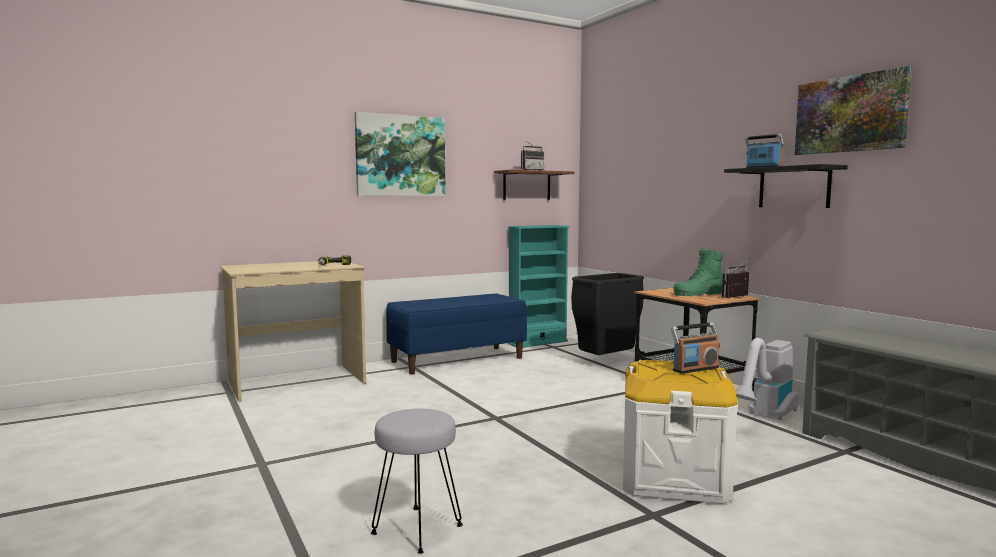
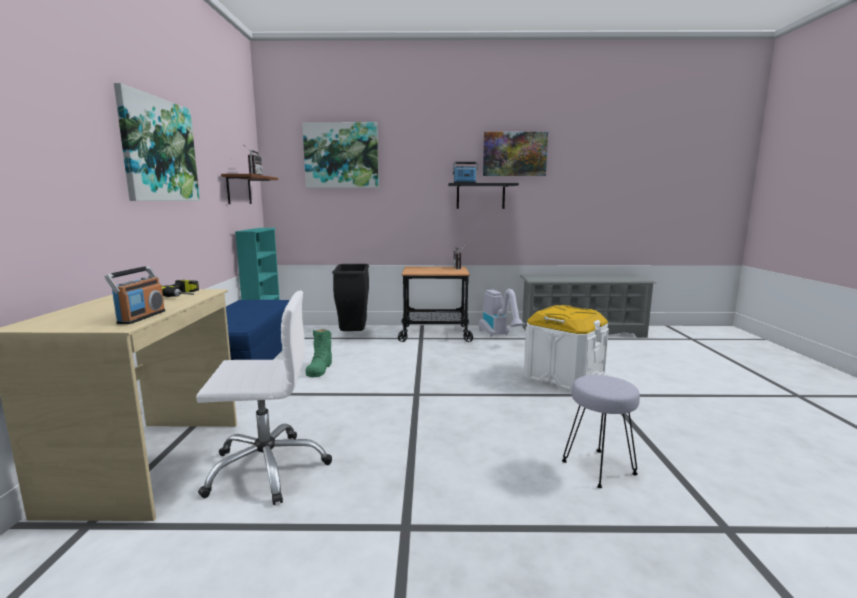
camera: 60 degrees left, 5 degrees up
radio [671,322,720,374] -> radio moved to [104,266,165,324]
green boot [673,248,723,296] -> green boot moved to [305,329,332,377]
none -> white office chair [196,291,332,505]
none -> picture [302,122,379,188]

